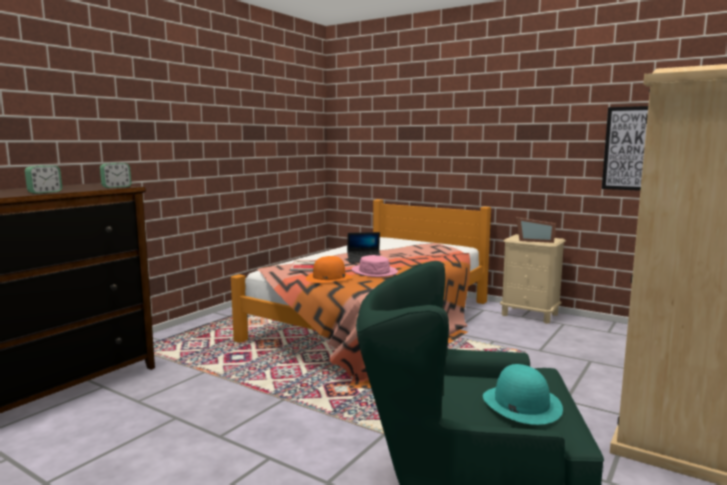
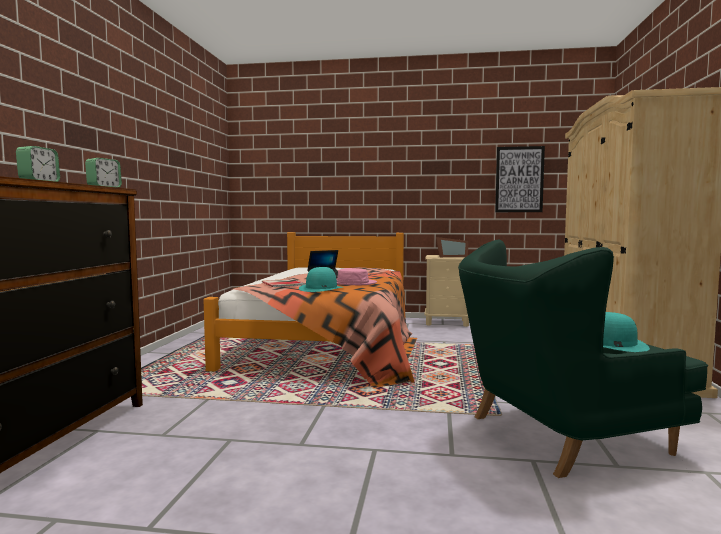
camera: 25 degrees left, 5 degrees down
orange hat [306,256,353,283] -> turquoise hat [299,267,343,292]

